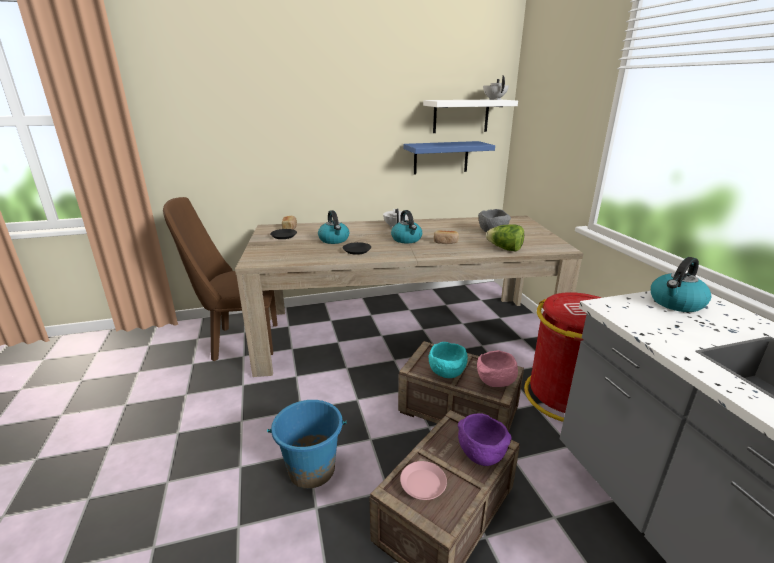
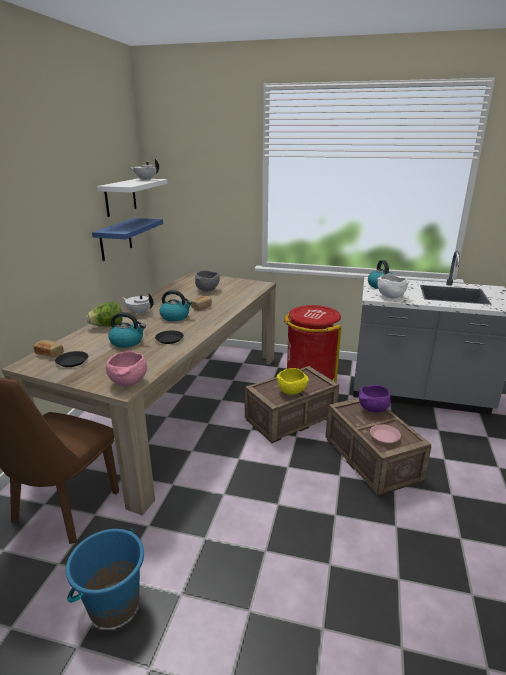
camera: 60 degrees left, 0 degrees up
blue bucket [267,400,346,489] -> blue bucket moved to [66,529,144,628]
turquoise bowl [428,342,468,378] -> yellow bowl [277,368,309,395]
pink bowl [477,350,518,387] -> pink bowl moved to [106,351,147,386]
lettuce [486,224,524,252] -> lettuce moved to [86,302,123,326]
none -> white bowl [377,274,409,299]

